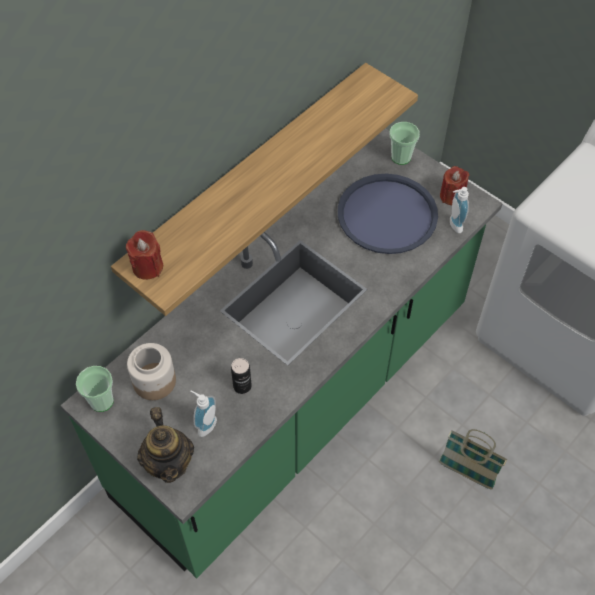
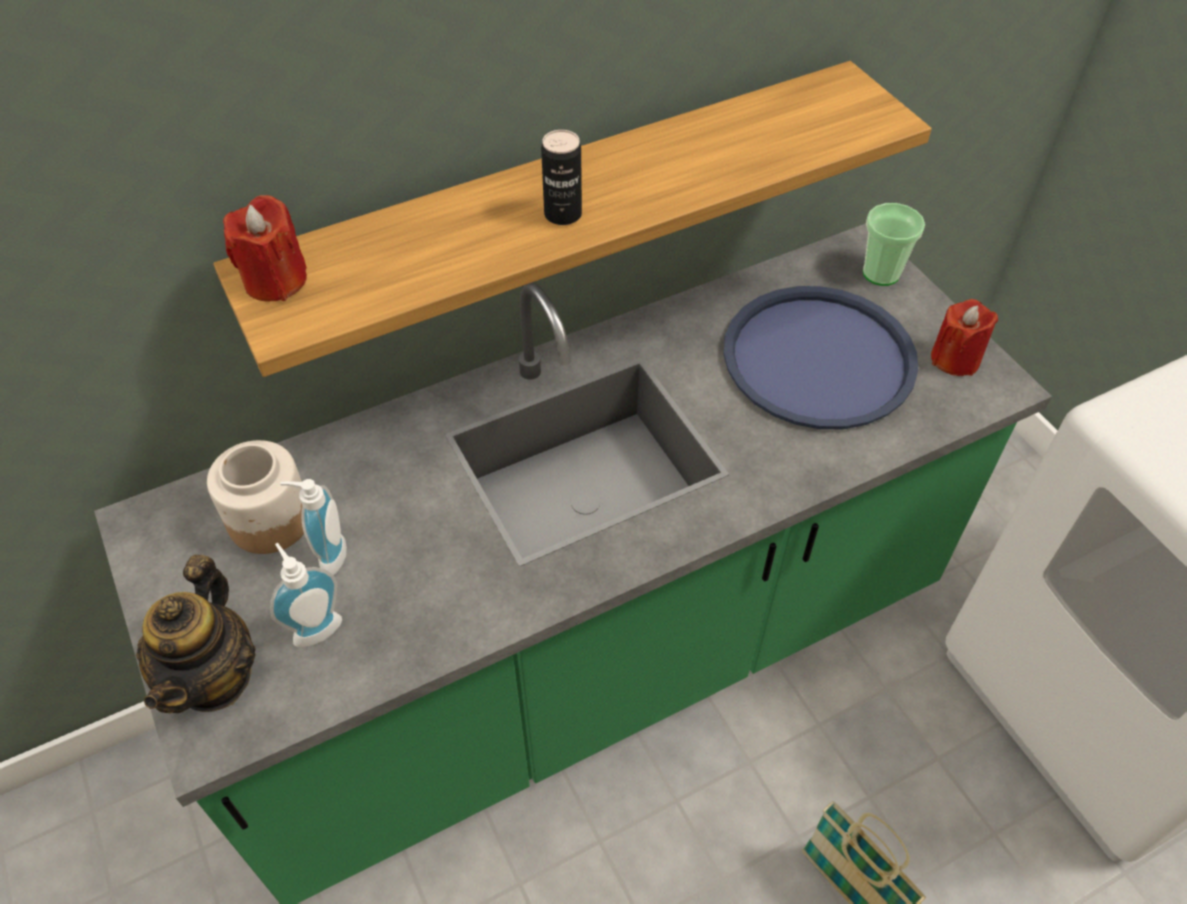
camera: 20 degrees right, 5 degrees down
cup [76,366,114,412] -> none
can [231,358,252,394] -> can moved to [541,130,582,225]
soap dispenser [450,187,469,233] -> soap dispenser moved to [280,479,347,575]

